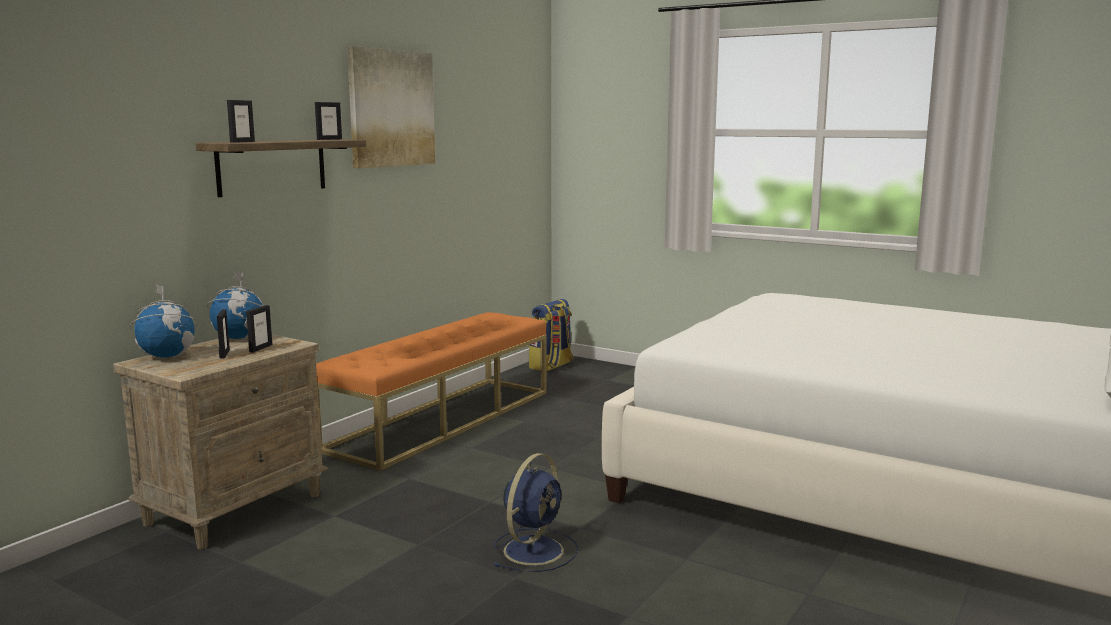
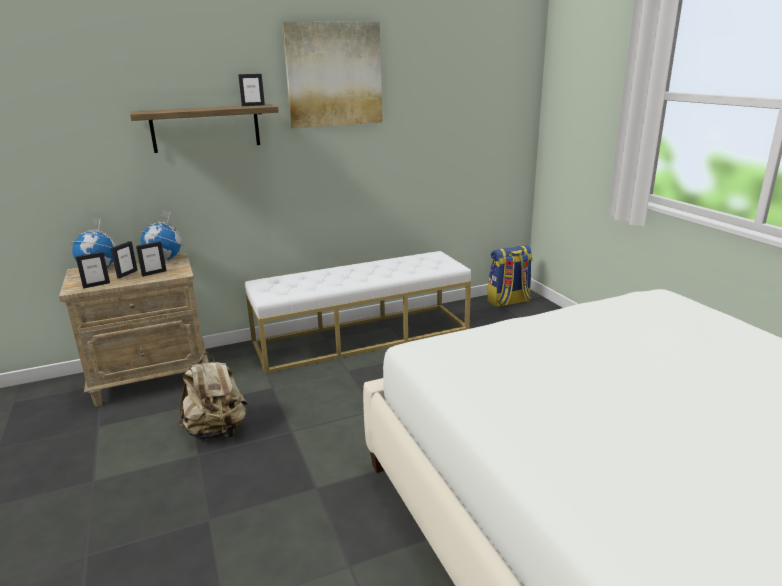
camera: 35 degrees right, 10 degrees up
picture frame [227,100,255,143] -> picture frame moved to [75,252,110,289]
orange bench [316,312,547,471] -> white bench [245,251,471,374]
blue fan [493,453,578,572] -> none
none -> beige backpack [177,352,248,439]

